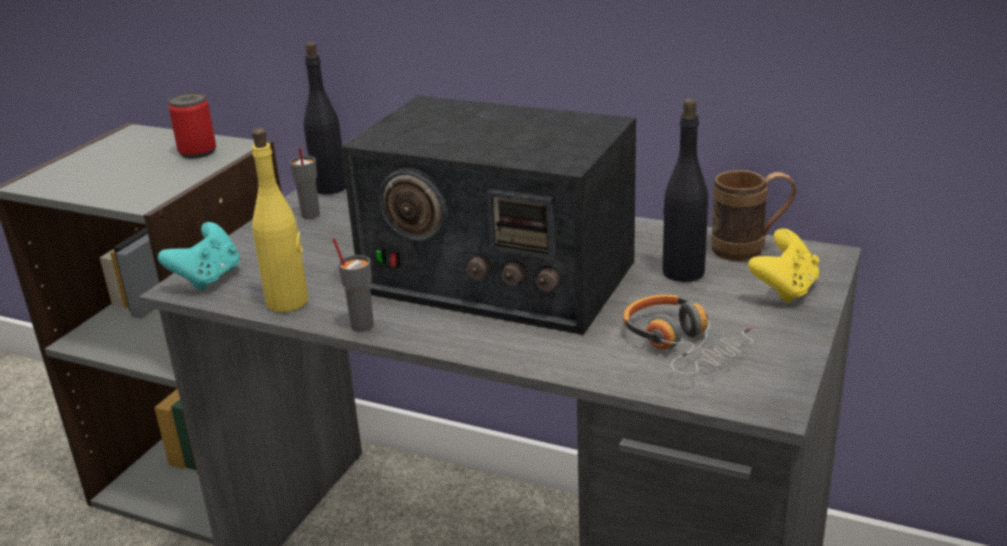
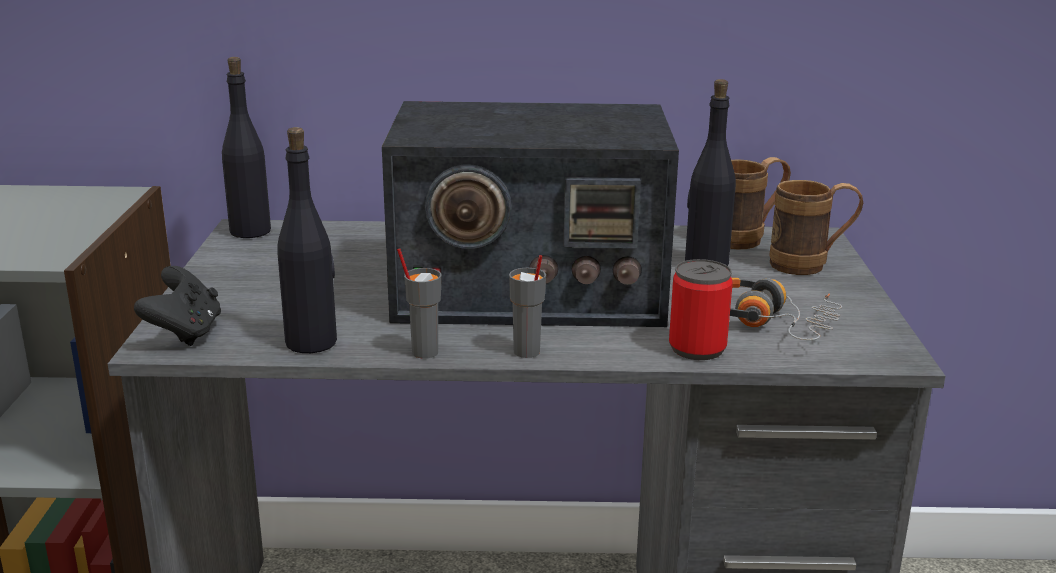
camera: 25 degrees left, 5 degrees down
turquoise game controller [158,222,240,291] -> black game controller [134,266,221,346]
can [168,92,216,159] -> can moved to [669,259,733,360]
yellow bottle [252,128,308,312] -> black bottle [277,127,337,353]
grey cup [290,147,320,219] -> grey cup moved to [509,255,546,358]
yellow game controller [748,228,819,303] -> brown mug [769,180,863,275]

